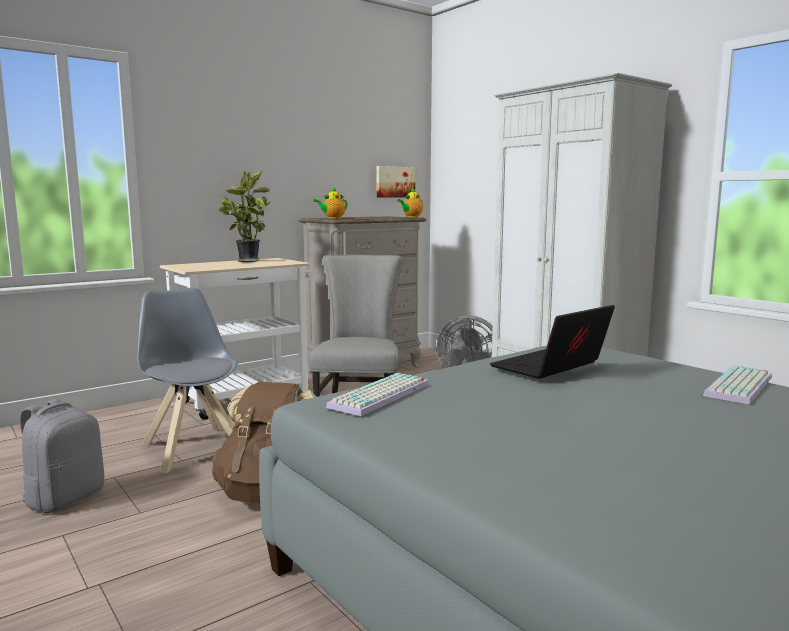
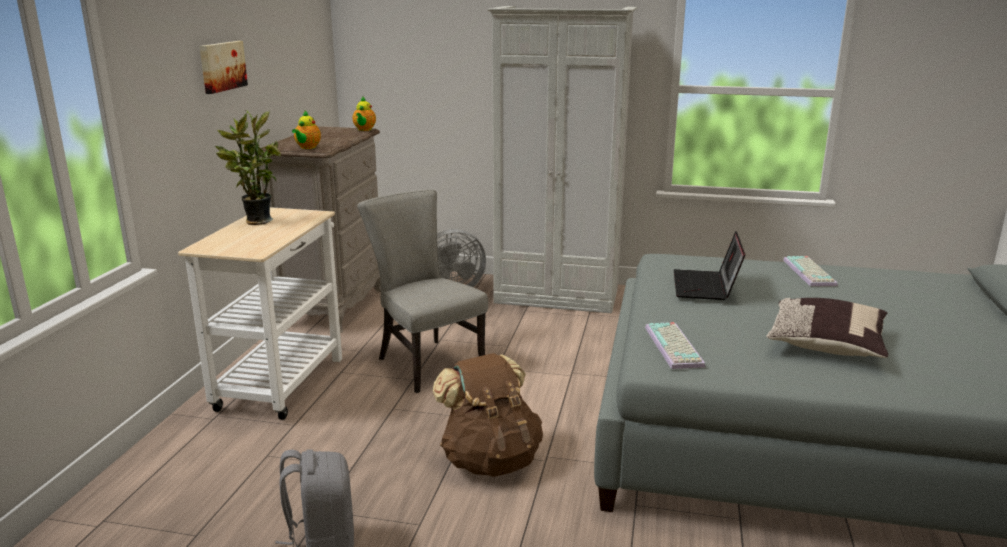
camera: 40 degrees left, 10 degrees up
grey chair [138,288,238,474] -> none
picture [376,166,415,198] -> picture moved to [199,41,248,94]
none -> pillow [766,298,888,358]

